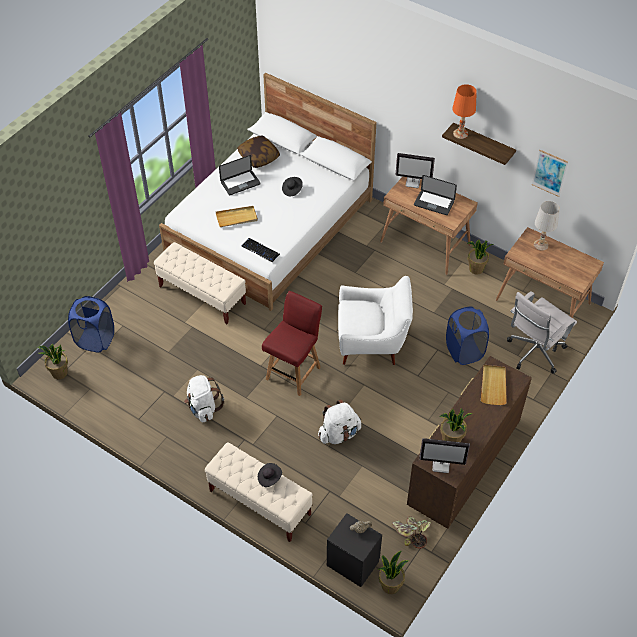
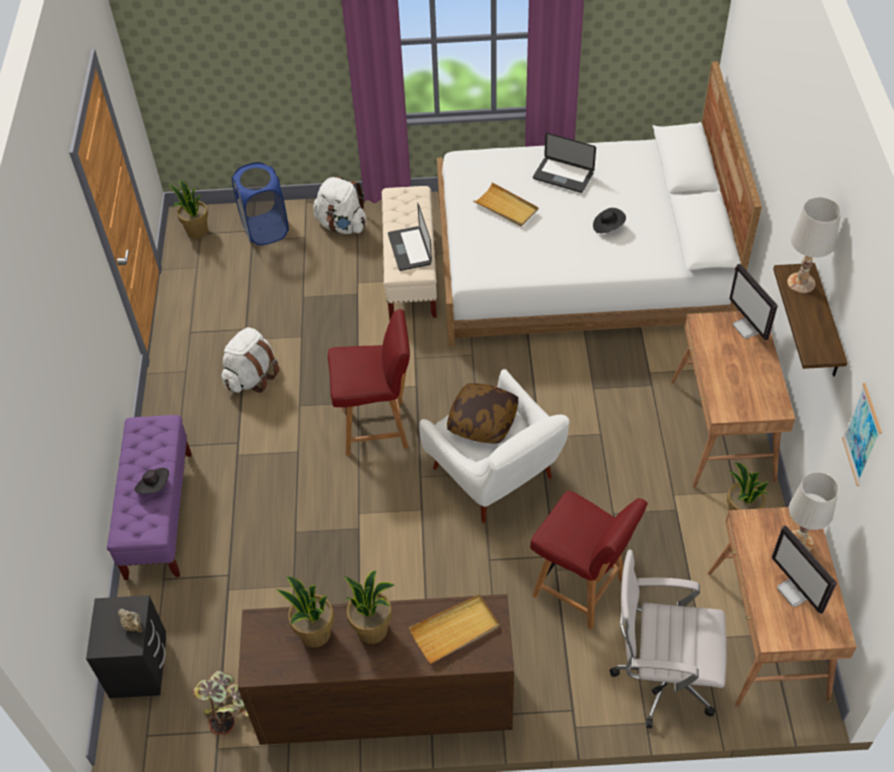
camera: 55 degrees right, 0 degrees up
beige bench [205,442,312,542] -> purple bench [107,415,192,580]
pillow [237,136,280,168] -> pillow moved to [447,383,518,444]
keyboard [242,238,280,262] -> none
white backpack [318,399,361,444] -> white backpack moved to [313,177,366,234]
potted plant [378,551,409,594] -> potted plant moved to [344,571,394,644]
laptop [414,175,457,215] -> laptop moved to [388,203,432,271]
monitor [419,438,470,473] -> monitor moved to [772,526,837,614]
blue laundry basket [446,306,489,365] -> red chair [530,490,648,630]
orange table lamp [452,84,477,139] -> white table lamp [787,197,841,293]

